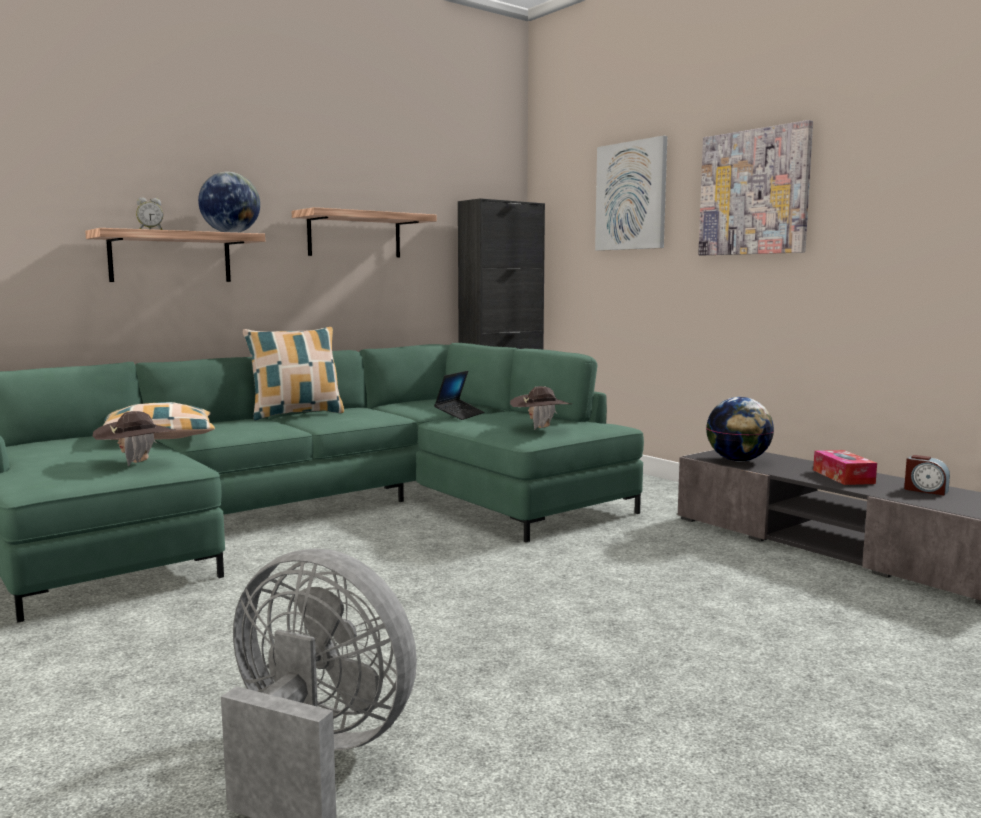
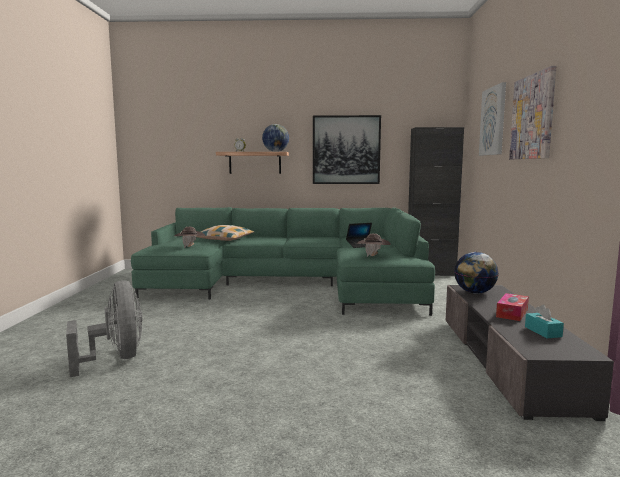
camera: 40 degrees right, 0 degrees up
pillow [243,327,344,421] -> none
shelf [292,207,437,257] -> picture [313,115,381,184]
alarm clock [904,455,950,496] -> turquoise tissue box [525,305,564,338]

